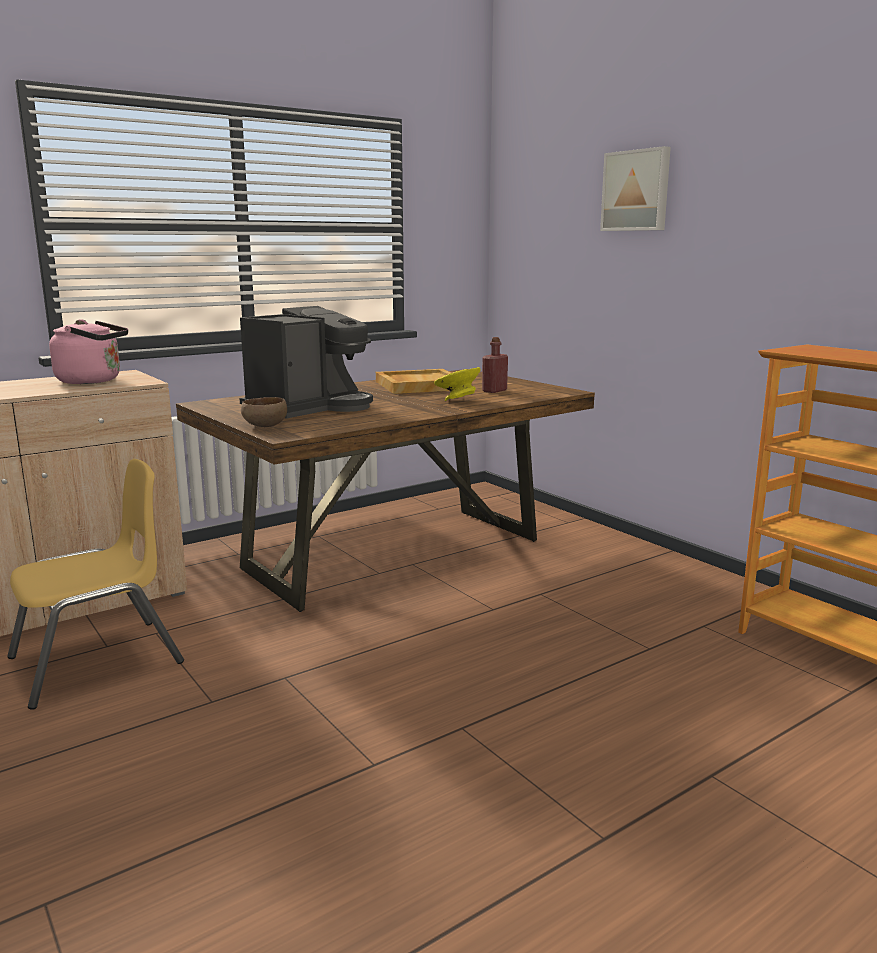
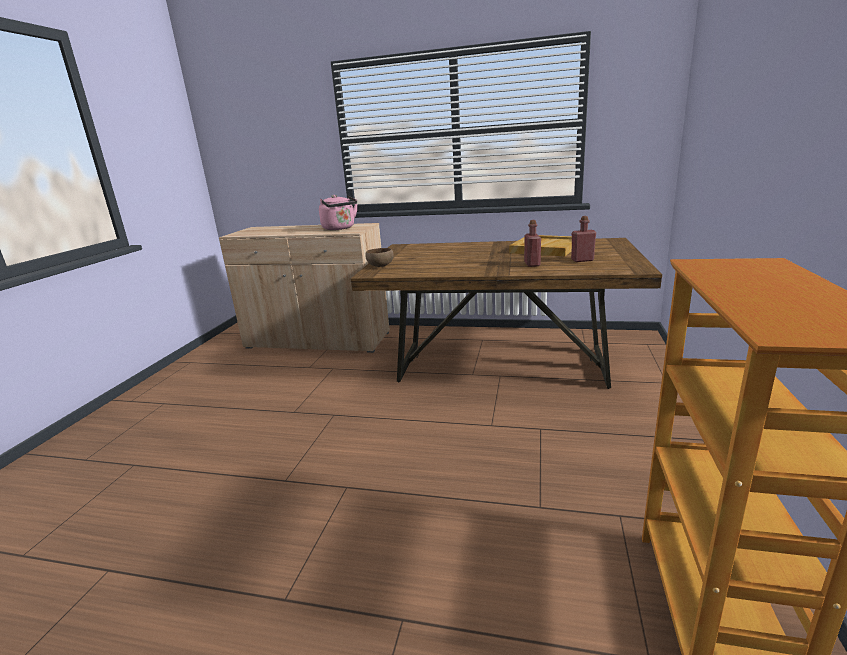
camera: 50 degrees right, 5 degrees up
yellow chair [7,459,184,710] -> none
coffee machine [240,306,373,419] -> none
yellow bowl [434,367,481,401] -> red bottle [524,220,541,267]
picture [600,146,671,231] -> none

